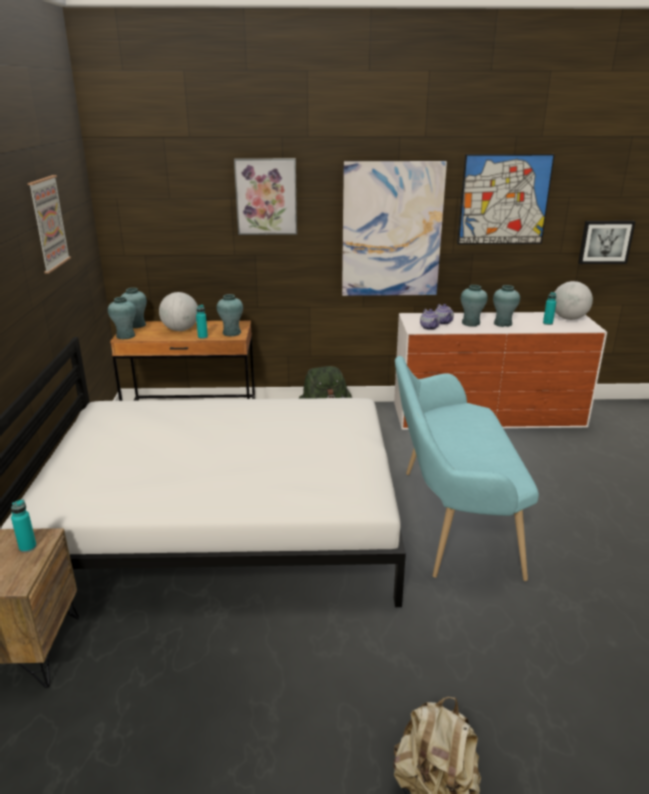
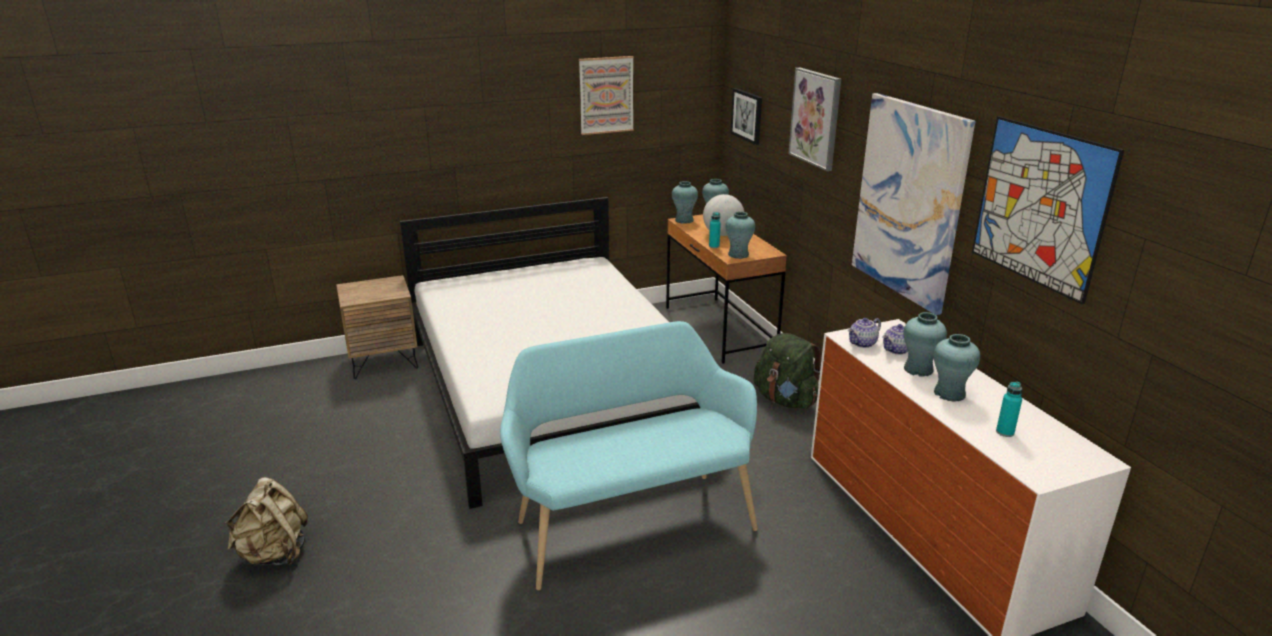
camera: 70 degrees right, 0 degrees up
turquoise bottle [11,499,37,553] -> none
globe [554,281,593,320] -> none
picture [578,221,636,264] -> picture moved to [731,88,762,145]

